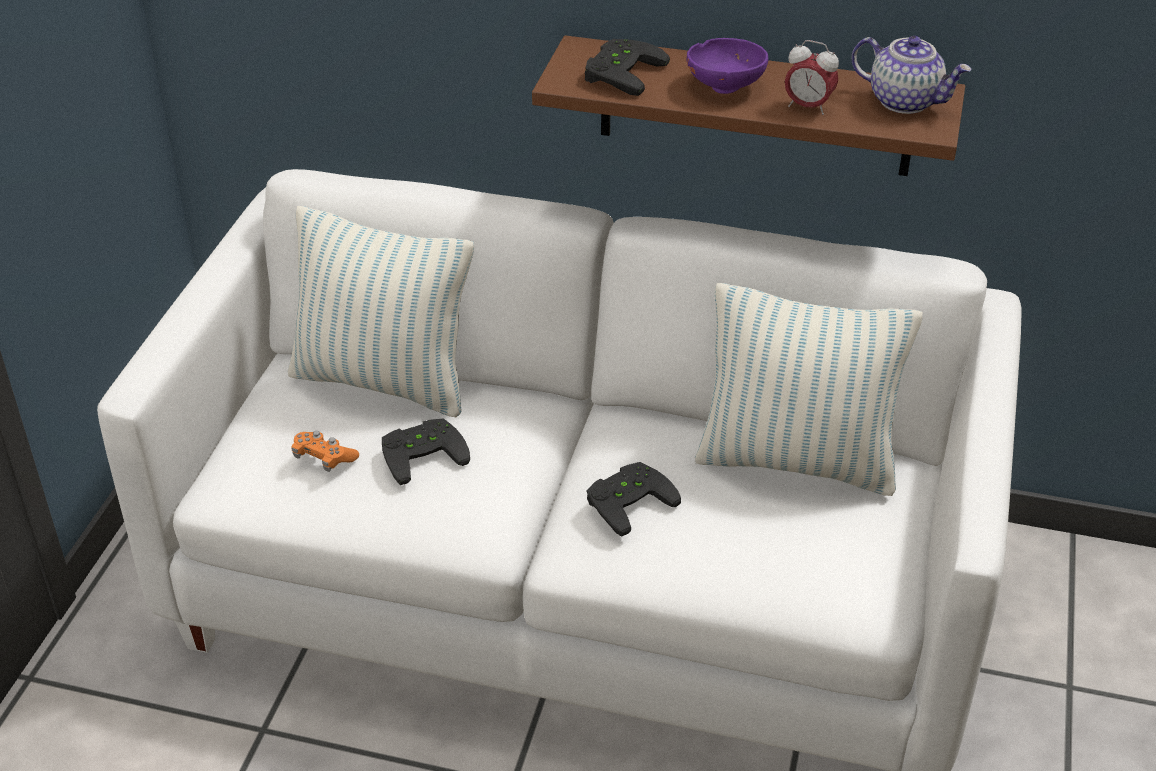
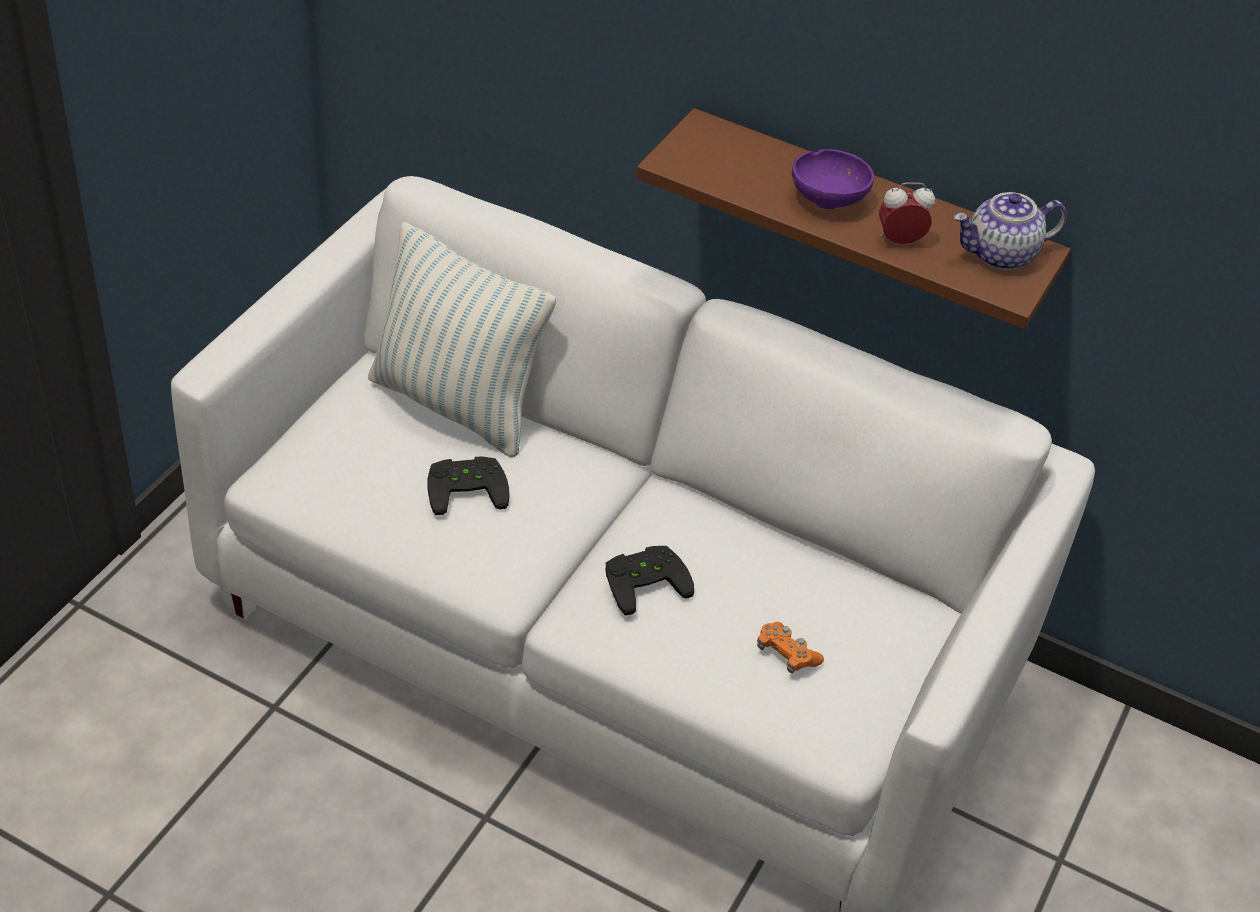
camera: 10 degrees right, 5 degrees up
orange game controller [291,431,359,472] -> orange game controller moved to [757,622,824,674]
black game controller [585,39,670,96] -> none
pillow [695,283,923,496] -> none
alarm clock [785,40,839,115] -> alarm clock turned 135 degrees clockwise [879,183,935,244]
teapot [852,36,972,114] -> teapot turned 120 degrees clockwise [954,192,1067,270]

